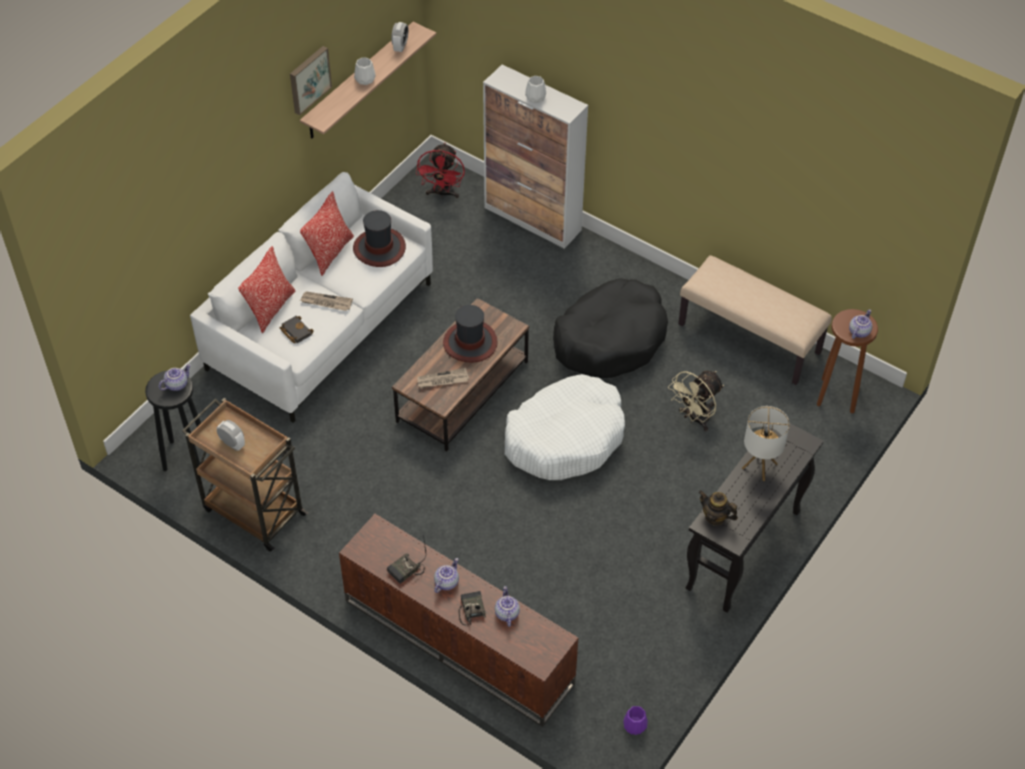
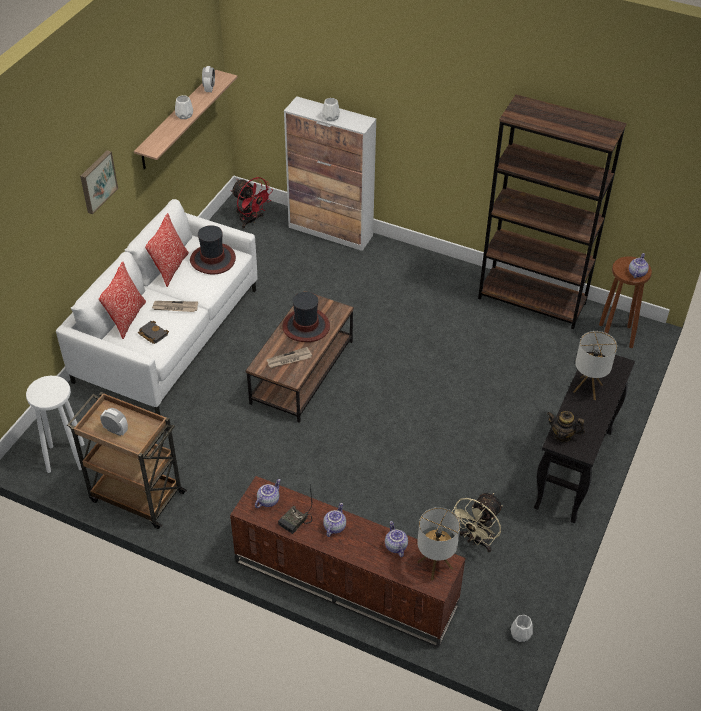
camera: 10 degrees left, 5 degrees down
black stool [145,370,201,471] -> white stool [26,376,84,473]
teapot [159,364,191,391] -> teapot moved to [255,479,281,508]
picture [290,46,332,115] -> picture moved to [80,150,118,214]
red fan [416,143,465,198] -> red fan turned 45 degrees counterclockwise [231,177,273,229]
radio [458,591,486,626] -> none
white dog bed [505,374,625,480] -> none
black dog bed [553,278,668,378] -> none
purple vase [623,706,648,735] -> white vase [510,615,533,642]
beige fan [668,370,724,431] -> beige fan moved to [452,493,503,552]
beige bench [679,255,832,385] -> brown bookcase [478,94,627,329]
none -> table lamp [417,507,460,580]

